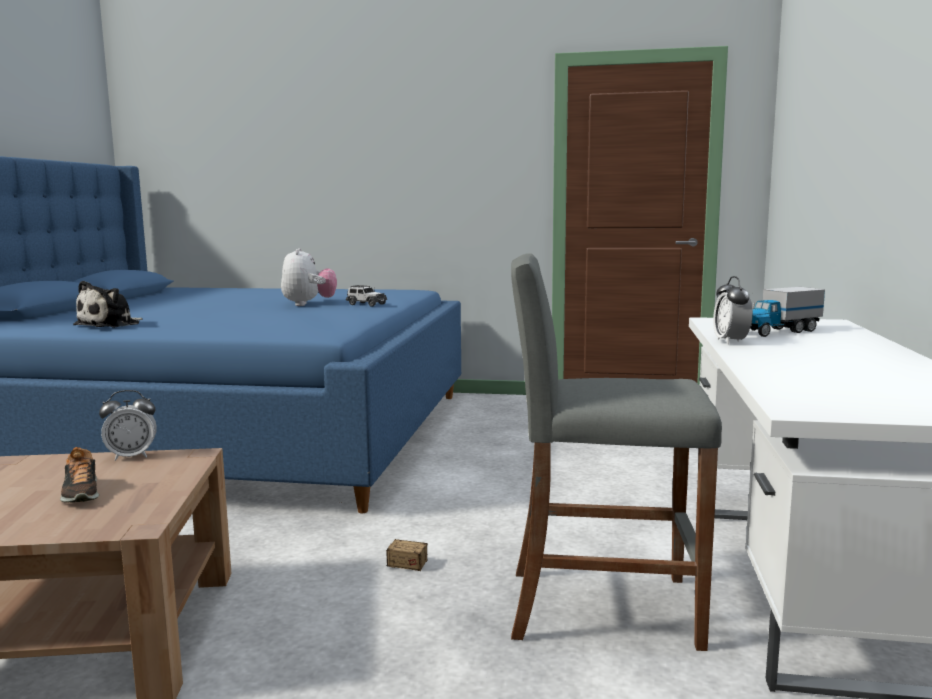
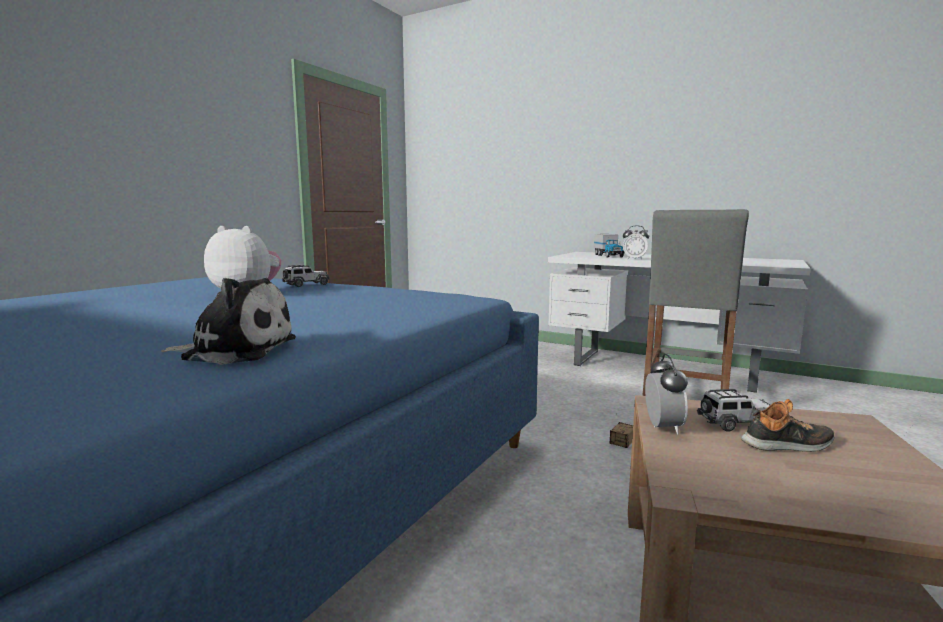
camera: 70 degrees left, 0 degrees up
plush toy [73,281,142,328] -> plush toy turned 45 degrees counterclockwise [161,278,296,365]
none -> toy car [697,389,771,432]

